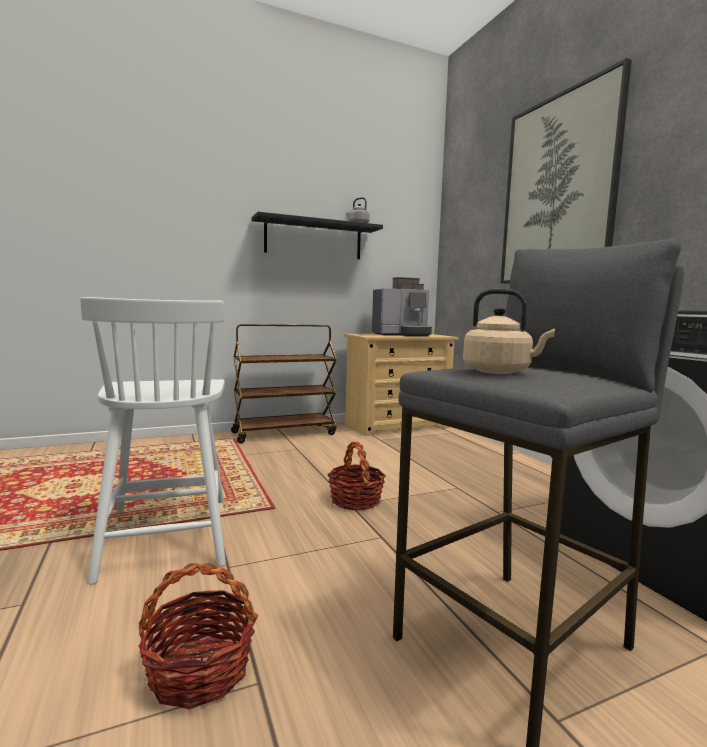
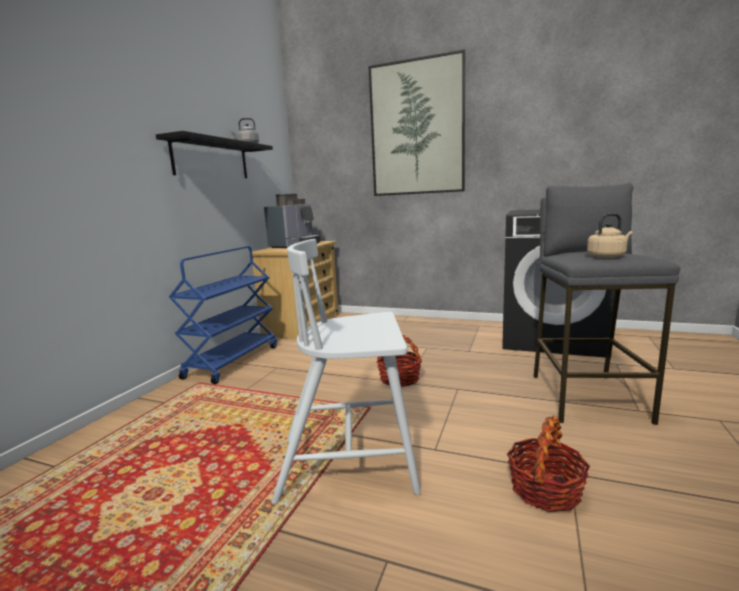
camera: 45 degrees left, 5 degrees up
white chair [80,297,226,585] -> white chair turned 150 degrees clockwise [271,239,421,504]
brown cart [231,324,337,444] -> blue cart [169,246,277,384]

